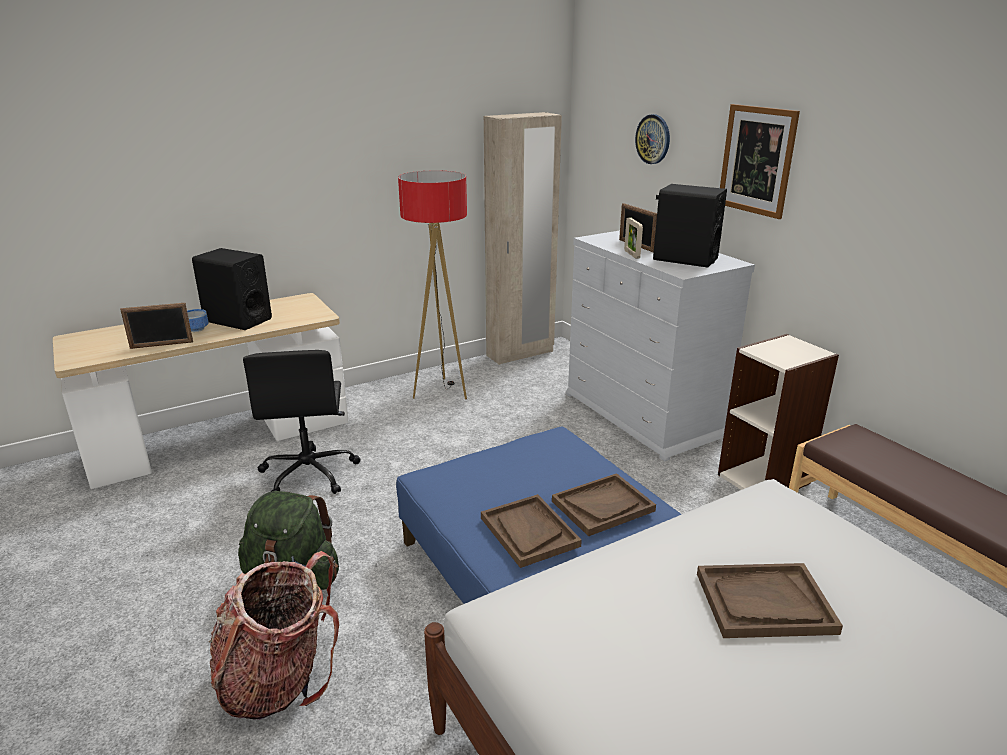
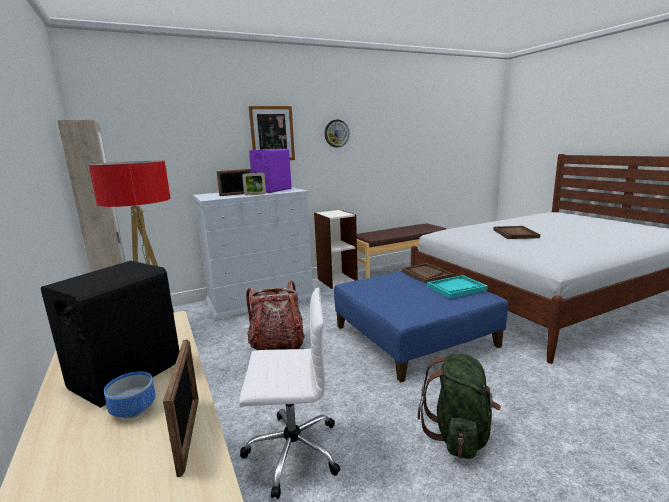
camera: 85 degrees left, 10 degrees down
backpack [209,551,339,720] -> backpack moved to [246,280,305,350]
black office chair [243,350,360,494] -> white office chair [239,287,340,499]
brown tray [481,494,582,568] -> turquoise tray [427,275,488,298]
wall clock [635,114,670,164] -> wall clock moved to [324,120,349,148]
black speaker [653,184,727,268] -> purple speaker [249,149,292,193]

